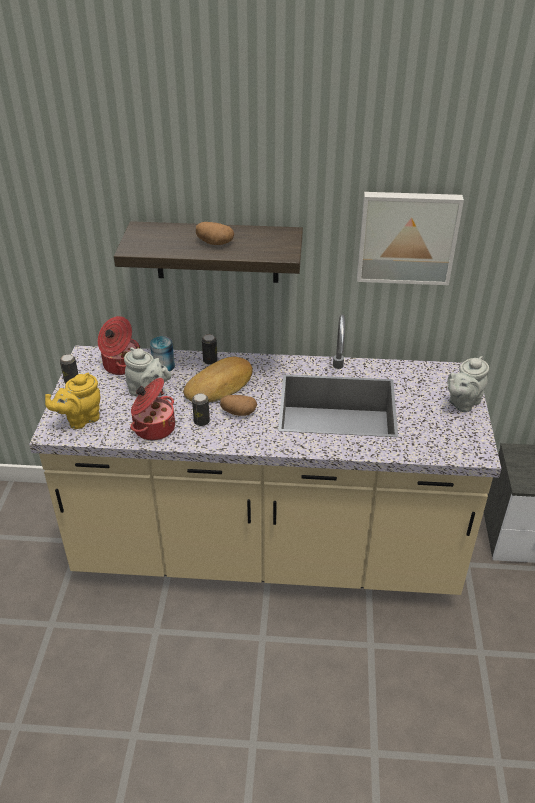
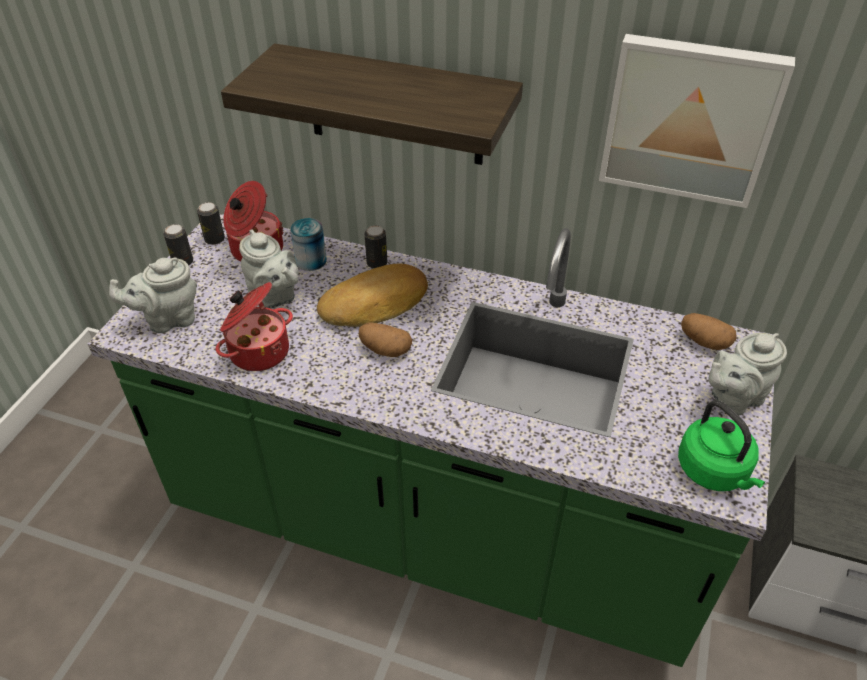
camera: 15 degrees right, 5 degrees up
beige counter [29,314,501,595] -> green counter [88,214,774,667]
yellow teapot [45,373,100,429] -> grey teapot [109,258,197,333]
can [192,393,210,426] -> can moved to [197,202,225,245]
potato [196,222,234,245] -> potato moved to [681,313,737,350]
none -> green kettle [678,400,765,491]

